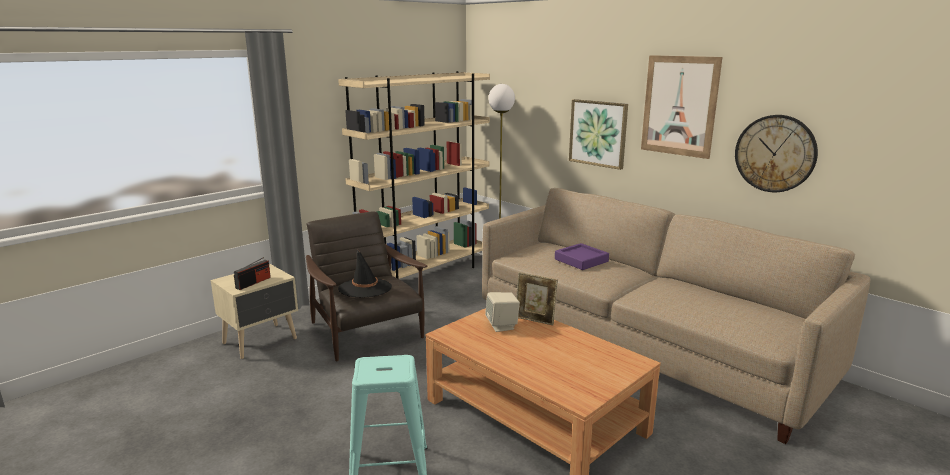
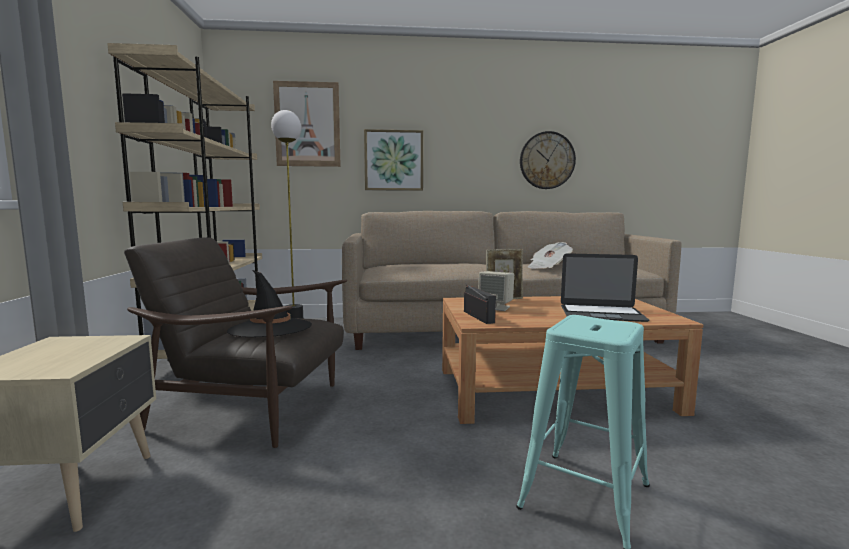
camera: 50 degrees left, 10 degrees down
radio [234,257,271,290] -> radio moved to [464,283,496,324]
purple tray [555,243,609,270] -> none
picture [641,55,723,159] -> picture moved to [273,81,341,167]
none -> newspaper [528,242,573,269]
none -> laptop [561,253,649,322]

